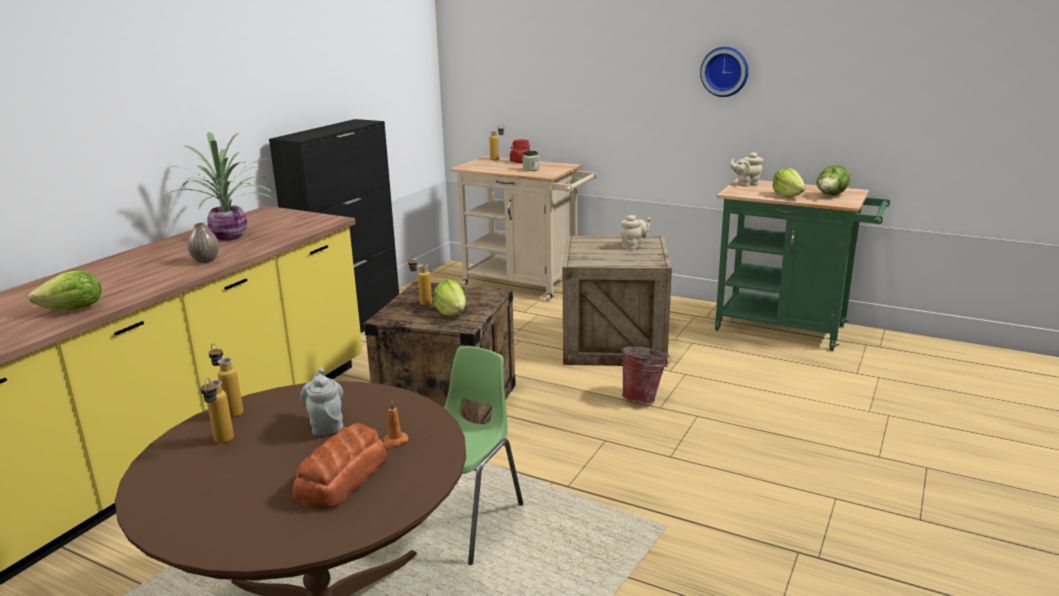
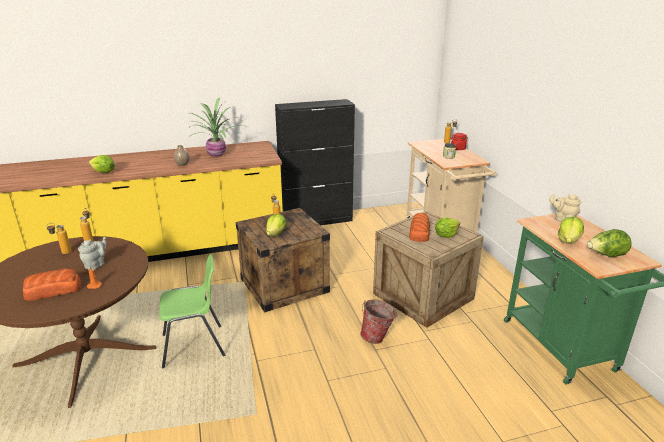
camera: 45 degrees right, 5 degrees up
beige teapot [621,215,651,250] -> lettuce [435,217,460,238]
wall clock [700,47,749,97] -> none
none -> bread [409,213,430,242]

